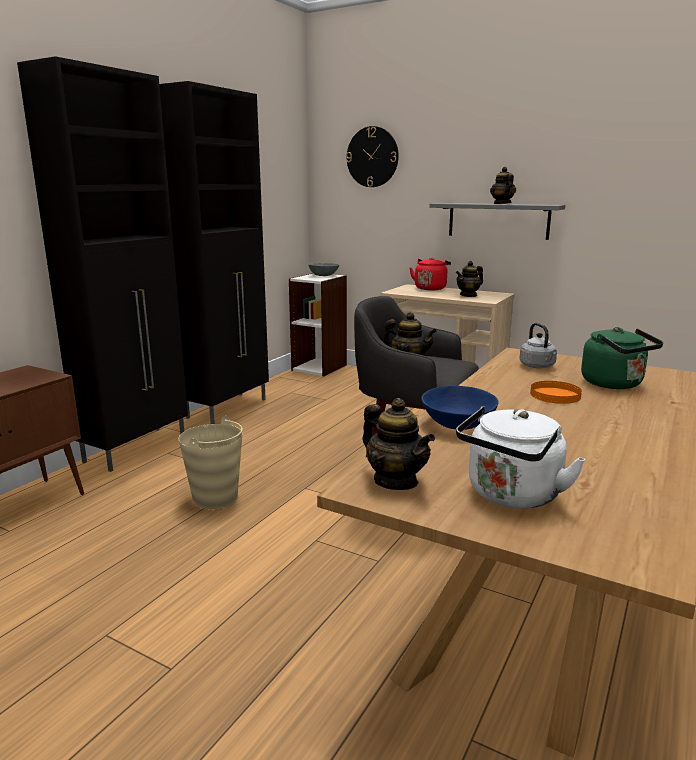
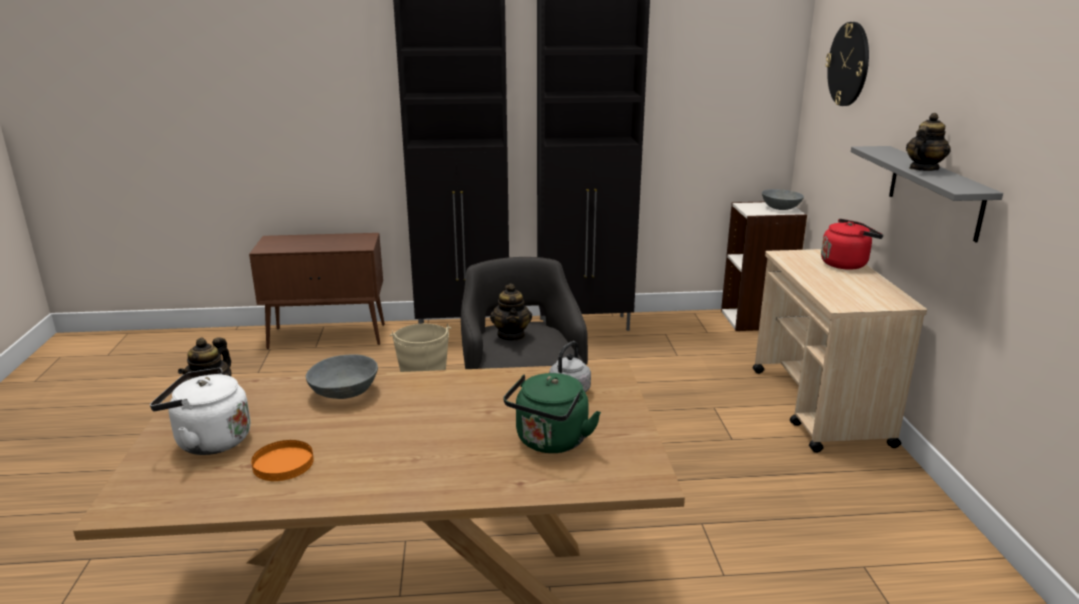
camera: 55 degrees right, 5 degrees up
blue bowl [421,386,499,430] -> grey bowl [306,354,378,399]
teapot [456,261,483,297] -> none
orange plate [530,381,582,404] -> orange plate moved to [251,440,314,481]

